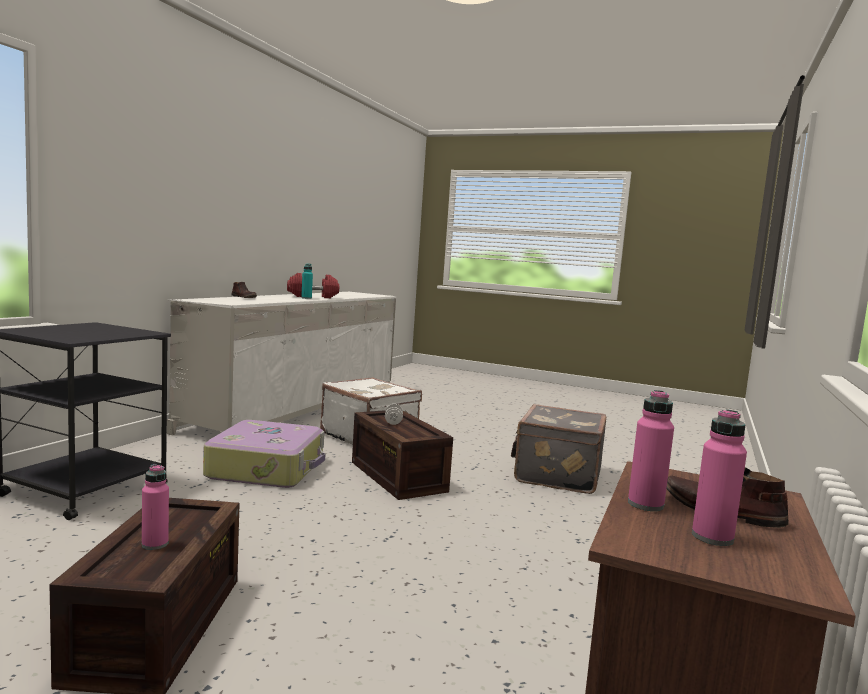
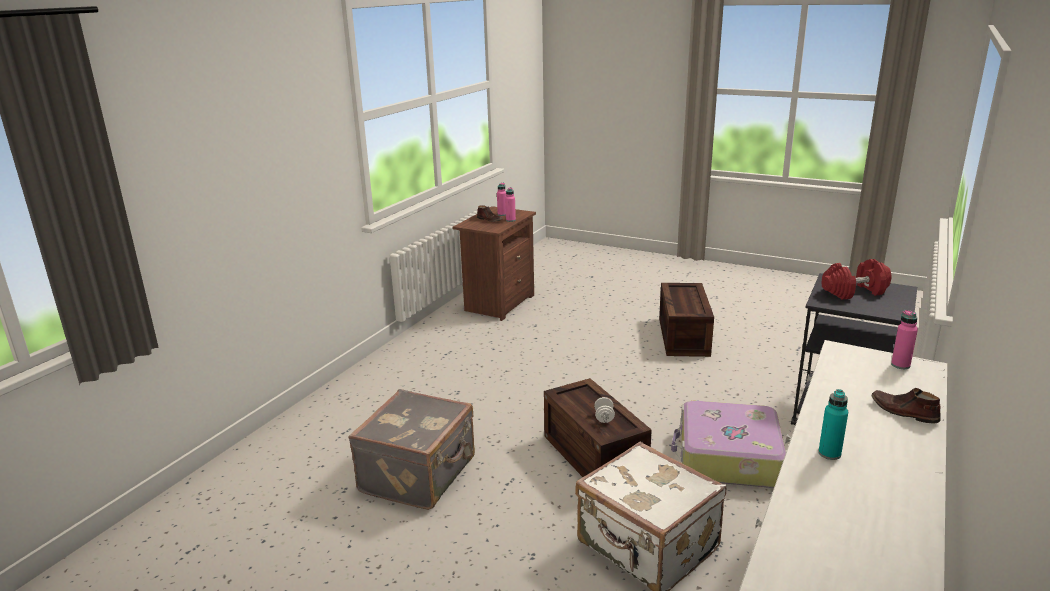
camera: 175 degrees left, 15 degrees up
pink bottle [142,464,169,550] -> pink bottle moved to [891,310,918,369]
red dumbbell [287,273,339,298] -> red dumbbell moved to [822,259,892,300]

